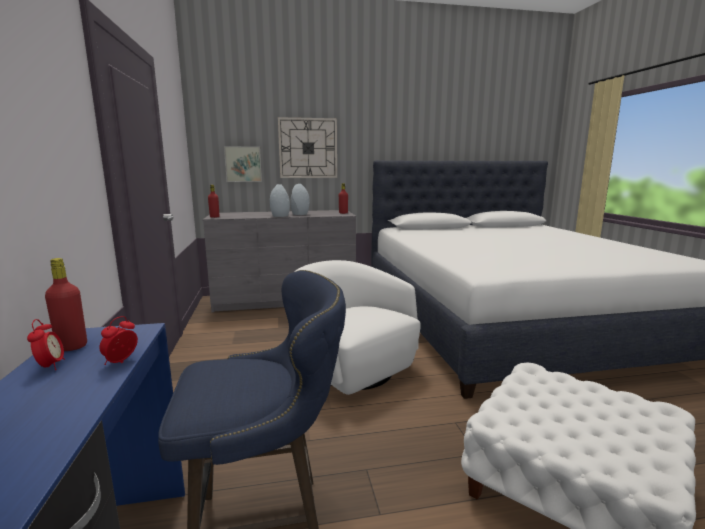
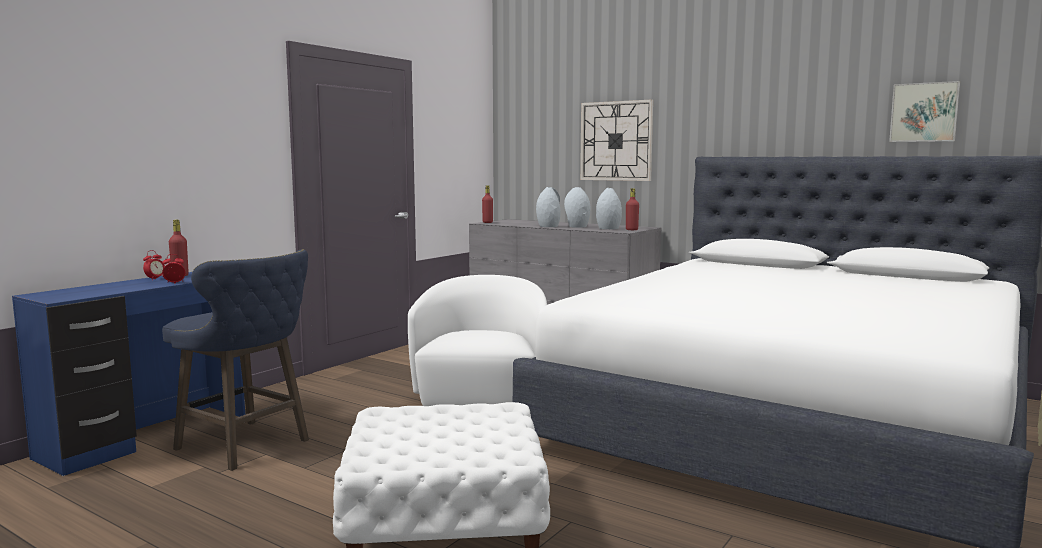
camera: 45 degrees right, 5 degrees down
picture [224,146,262,182] -> picture moved to [889,81,960,142]
none -> grey vase [596,188,622,229]

